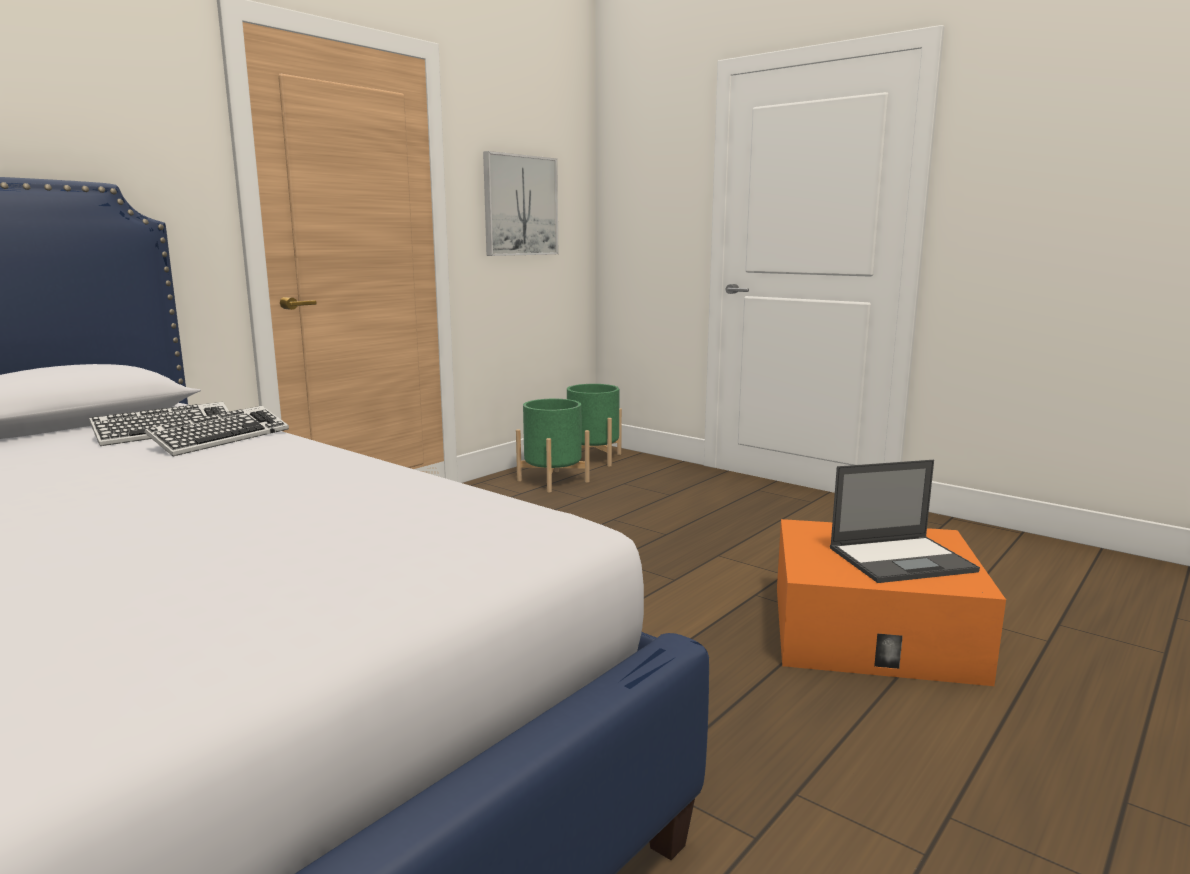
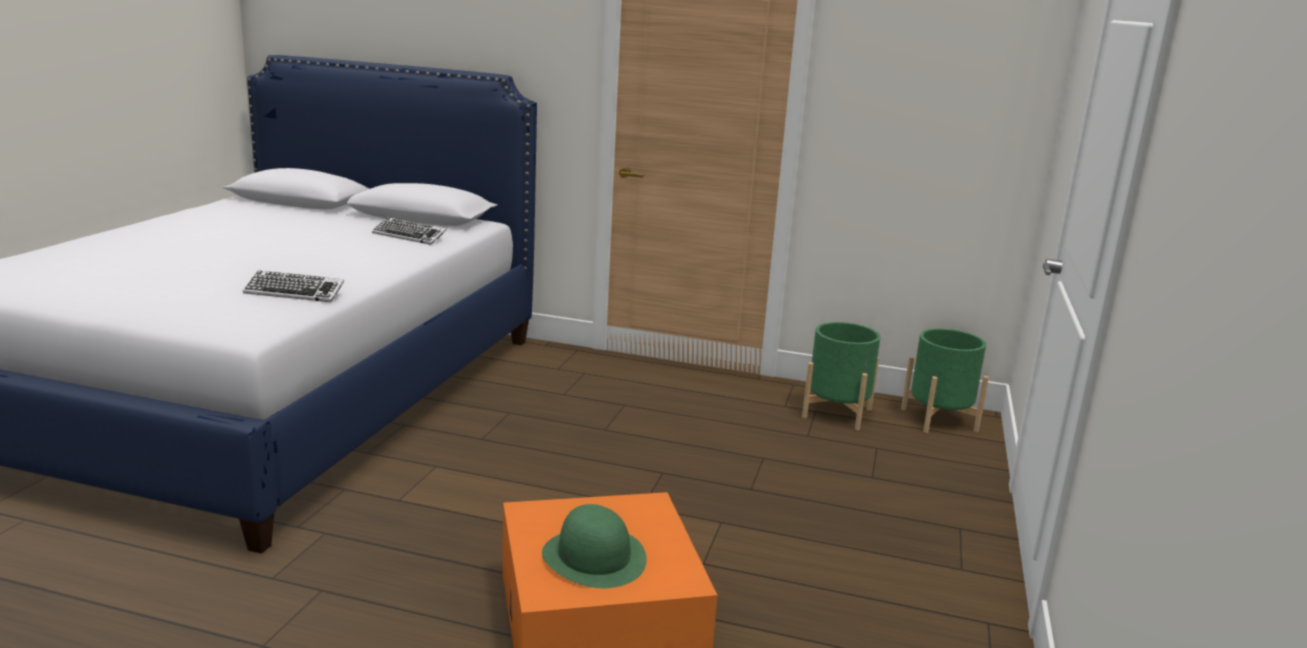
camera: 65 degrees right, 5 degrees up
keyboard [144,406,289,457] -> keyboard moved to [243,270,344,302]
picture [483,151,558,256] -> none
laptop [830,460,980,583] -> green hat [542,504,647,588]

